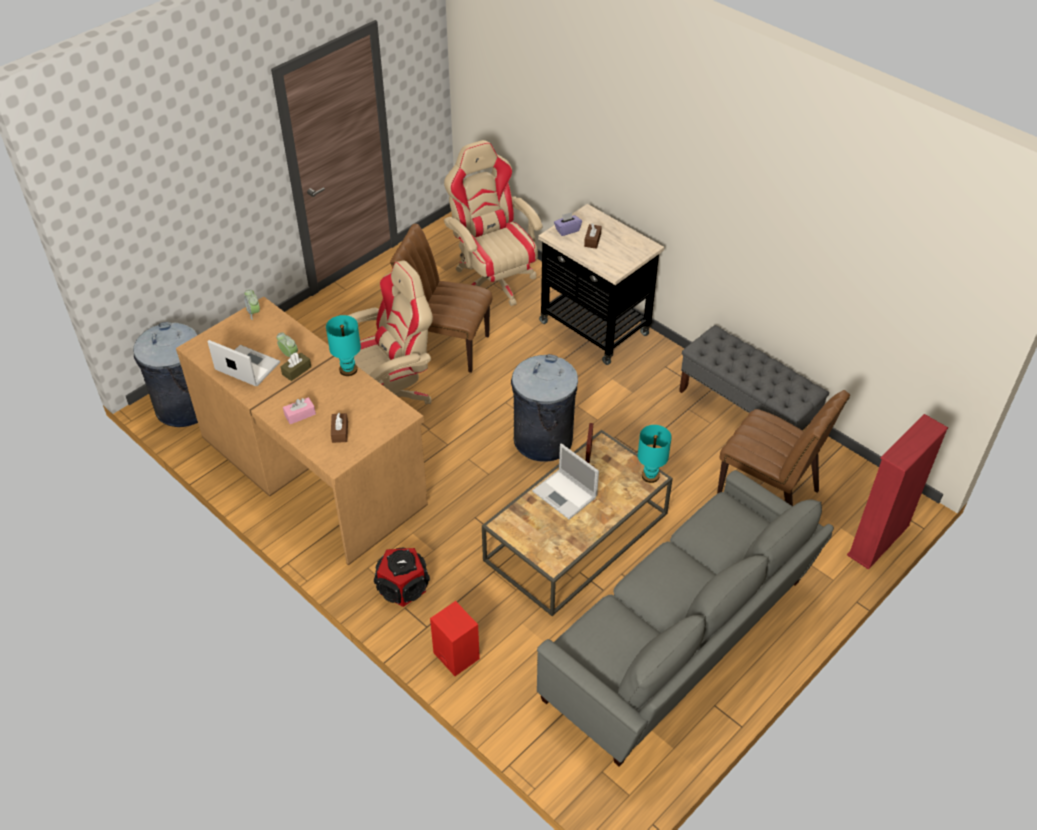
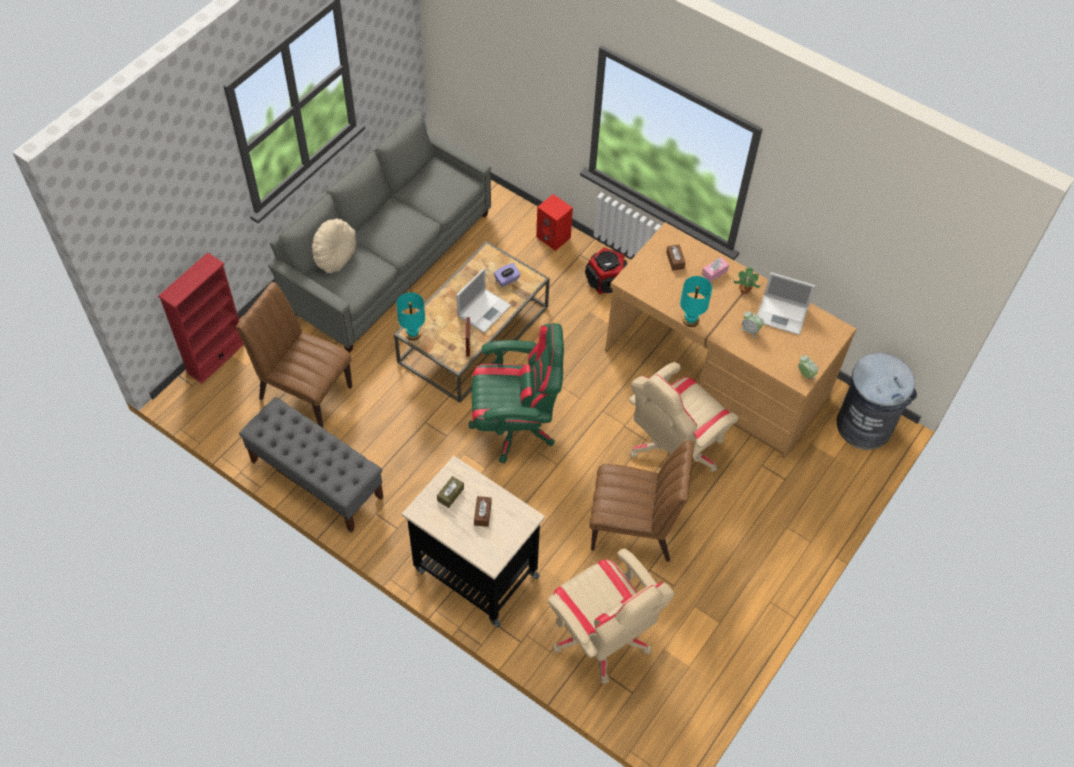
camera: 170 degrees right, 10 degrees up
brown tissue box [280,353,311,381] -> brown tissue box moved to [437,476,464,508]
grey trash can [511,354,578,461] -> green office chair [469,323,564,463]
laptop [532,443,599,520] -> laptop turned 90 degrees clockwise [456,268,511,333]
purple tissue box [554,212,582,236] -> purple tissue box moved to [494,263,521,287]
none -> beige pillow [312,219,356,273]
none -> potted plant [733,267,762,294]

